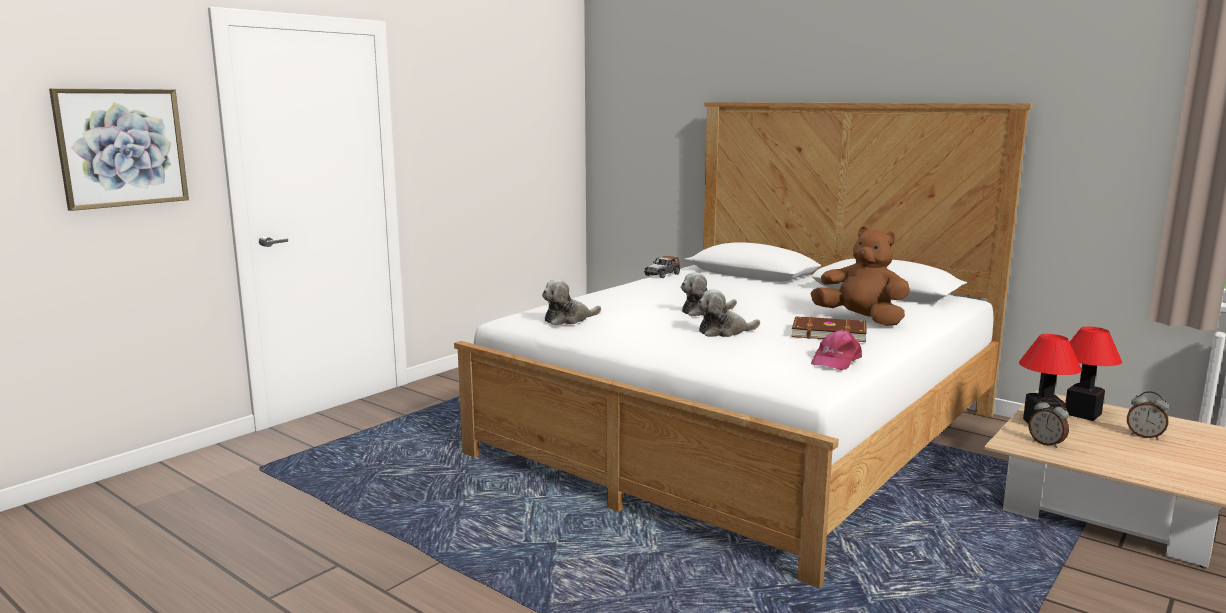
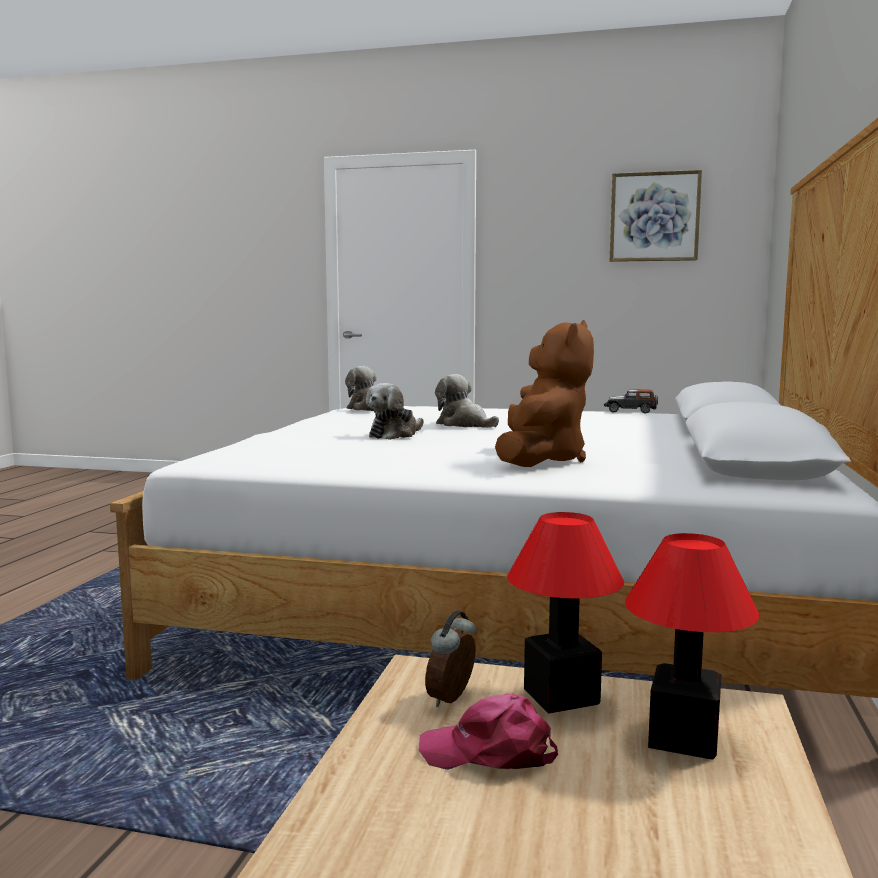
camera: 65 degrees right, 5 degrees down
picture [49,88,189,211] -> picture moved to [610,170,702,262]
plush toy [697,289,760,337] -> plush toy turned 105 degrees counterclockwise [366,383,424,440]
brown book [791,316,867,342] -> none
pink cap [811,330,862,370] -> pink cap moved to [419,694,558,770]
alarm clock [1127,391,1169,440] -> none

